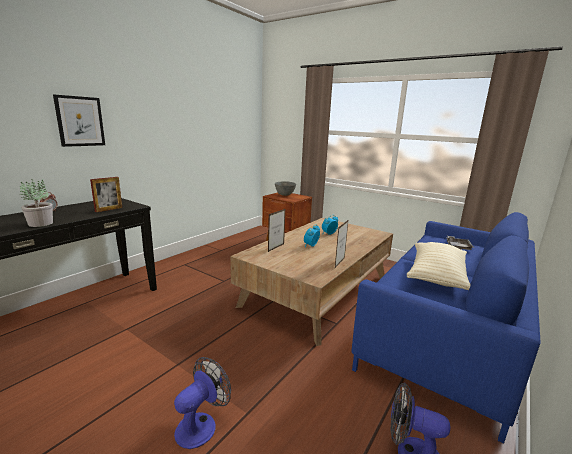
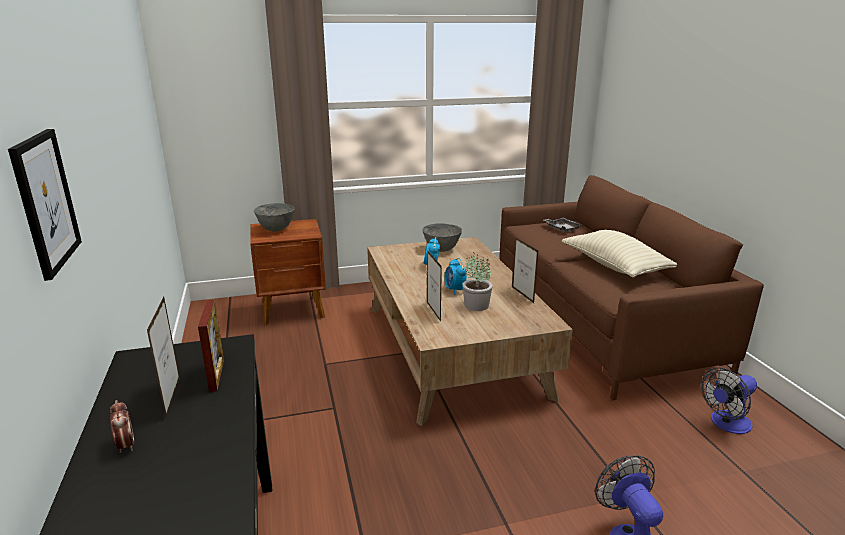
camera: 50 degrees left, 5 degrees up
potted plant [20,179,53,227] -> potted plant moved to [462,252,493,311]
blue sofa [351,212,541,444] -> brown sofa [499,175,764,400]
none -> picture frame [147,297,180,418]
none -> grey bowl [423,223,462,252]

